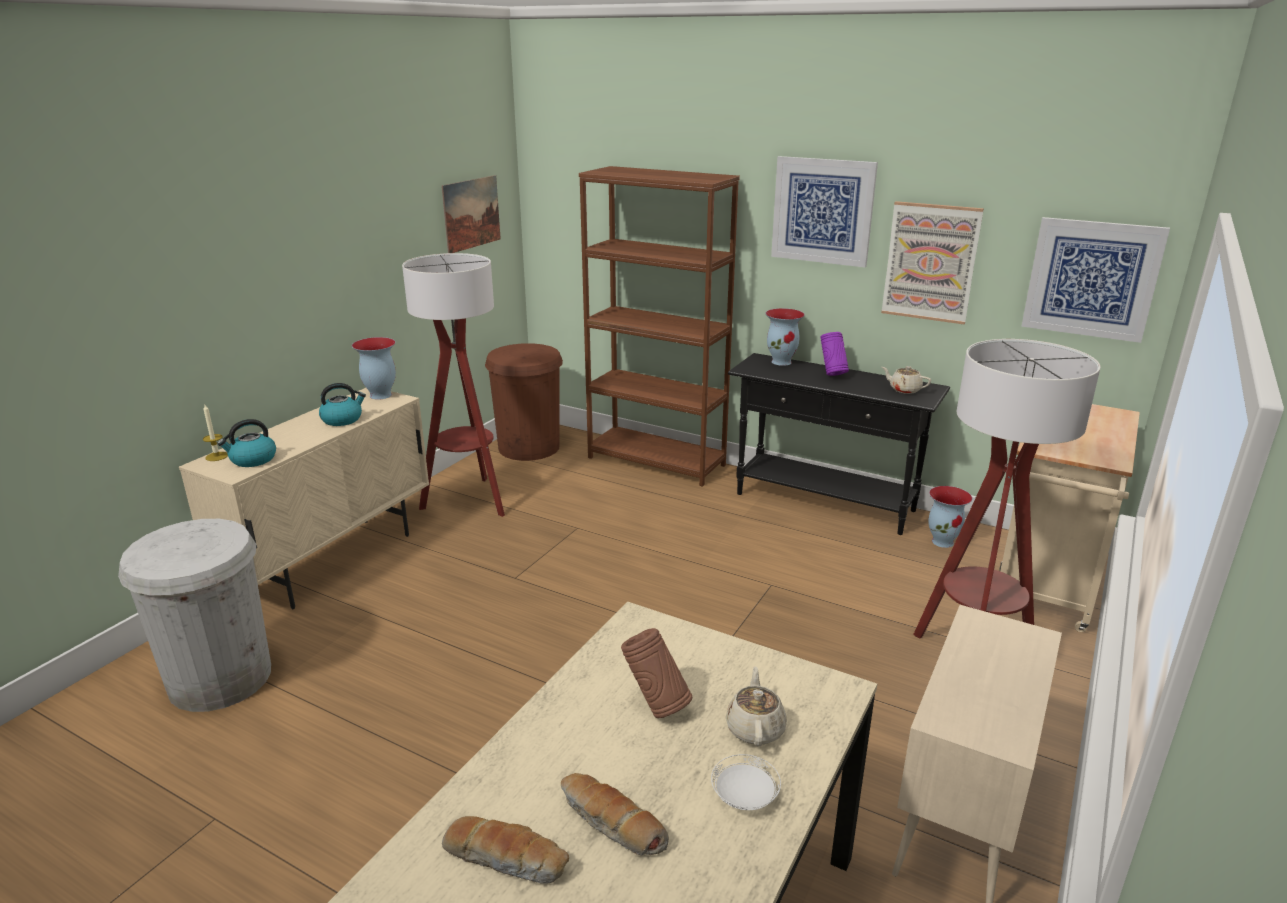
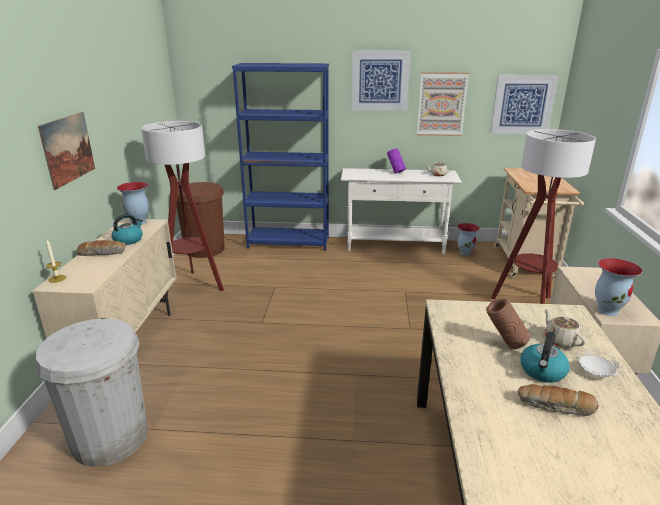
camera: 25 degrees left, 0 degrees up
kettle [217,419,276,467] -> kettle moved to [520,332,570,383]
picture [441,175,501,253] -> picture moved to [38,112,95,190]
bread [442,816,569,884] -> bread moved to [77,240,126,256]
brown bookcase [579,166,740,487] -> blue bookcase [232,63,329,251]
black console table [728,353,950,535] -> white console table [341,168,462,254]
vase [766,308,804,366] -> vase moved to [595,258,643,316]

